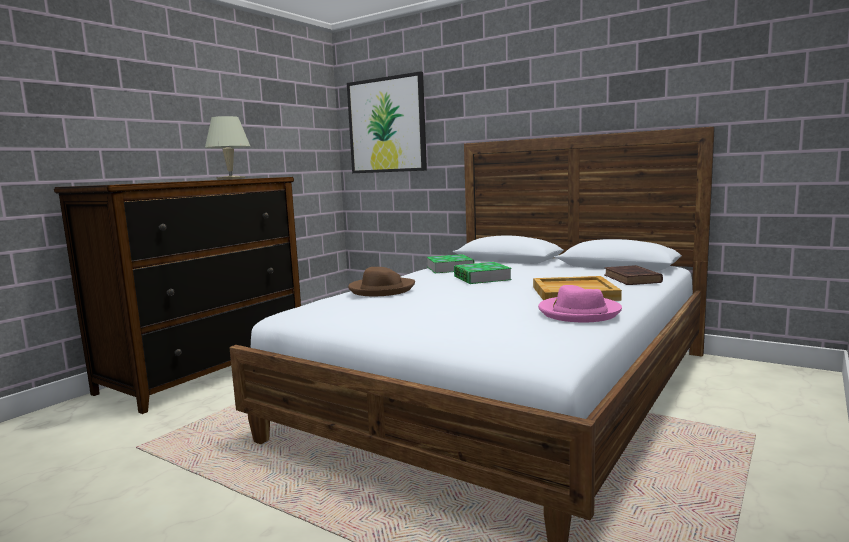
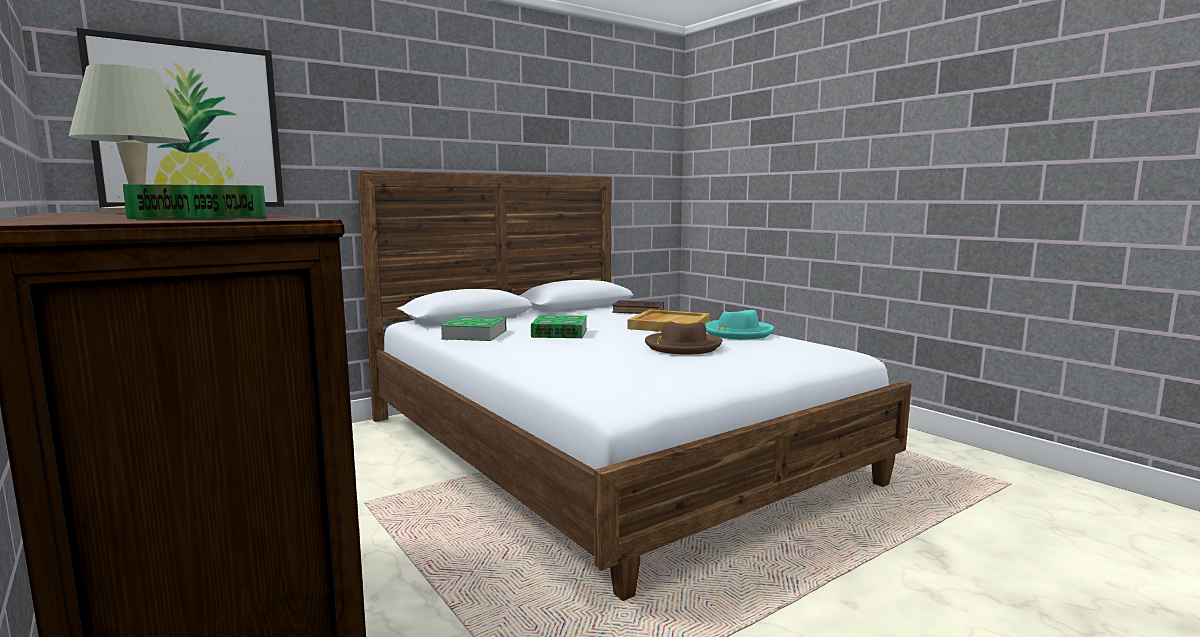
camera: 70 degrees left, 0 degrees up
brown hat [348,267,415,296] -> brown hat moved to [645,321,722,355]
pink hat [538,285,622,322] -> turquoise hat [705,310,774,339]
none -> book [123,184,266,219]

